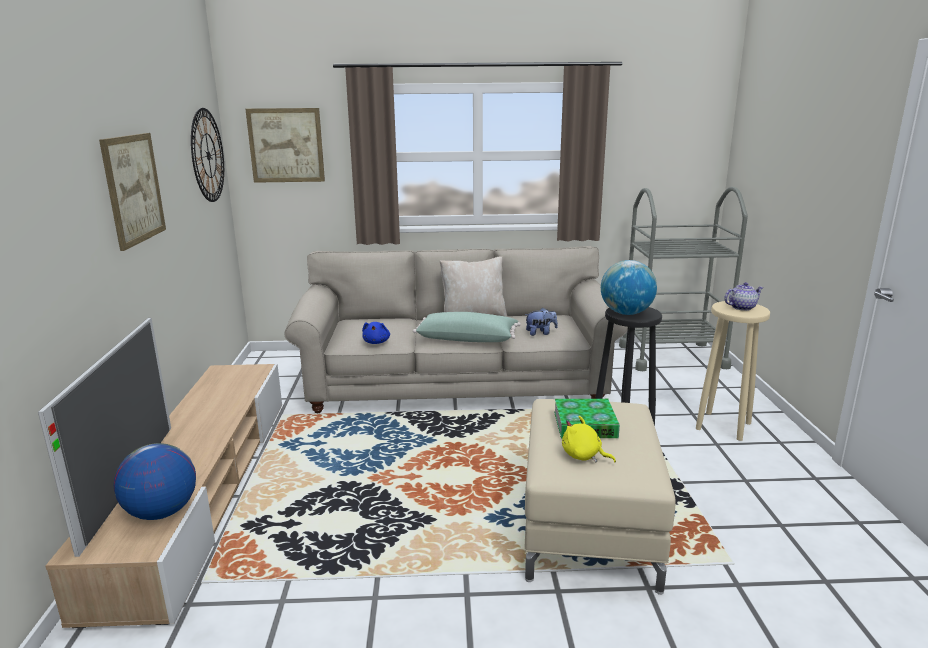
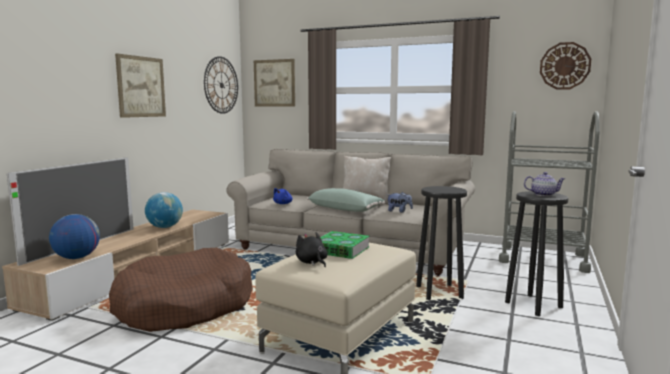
camera: 25 degrees right, 10 degrees down
yellow plush toy [562,416,616,463] -> black plush toy [296,232,328,267]
globe [601,260,657,315] -> globe moved to [145,192,183,228]
beige stool [696,301,770,441] -> black stool [505,191,568,316]
none -> brown dog bed [109,248,253,332]
none -> wall clock [540,42,591,90]

